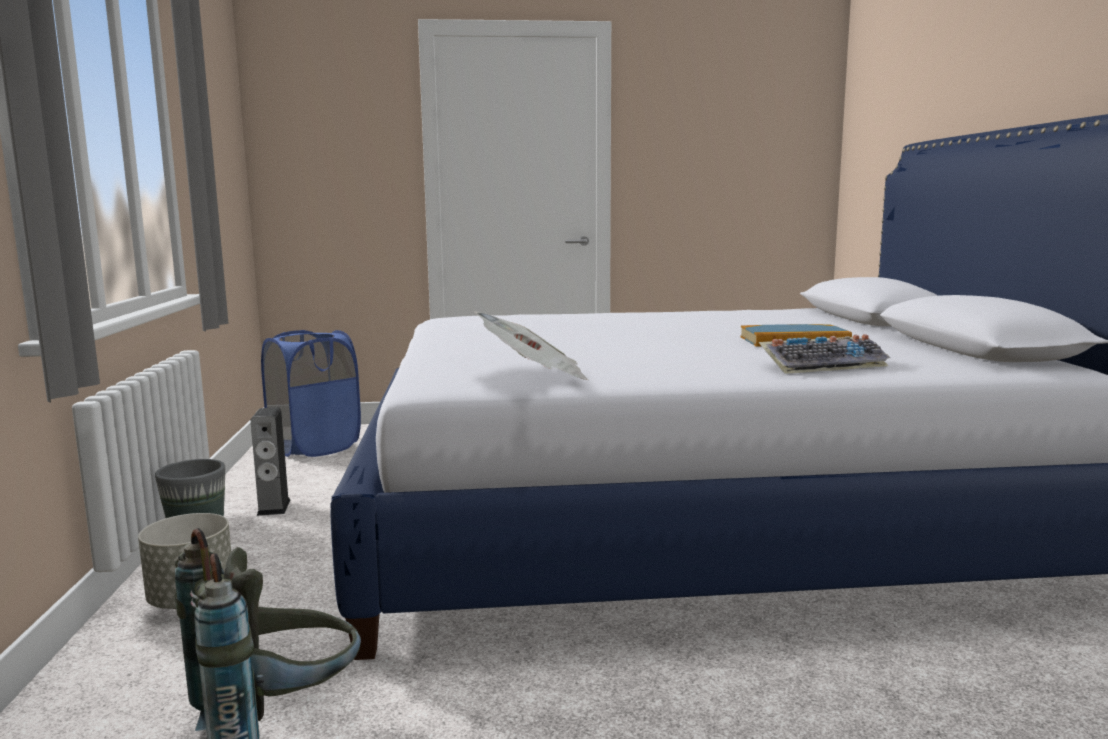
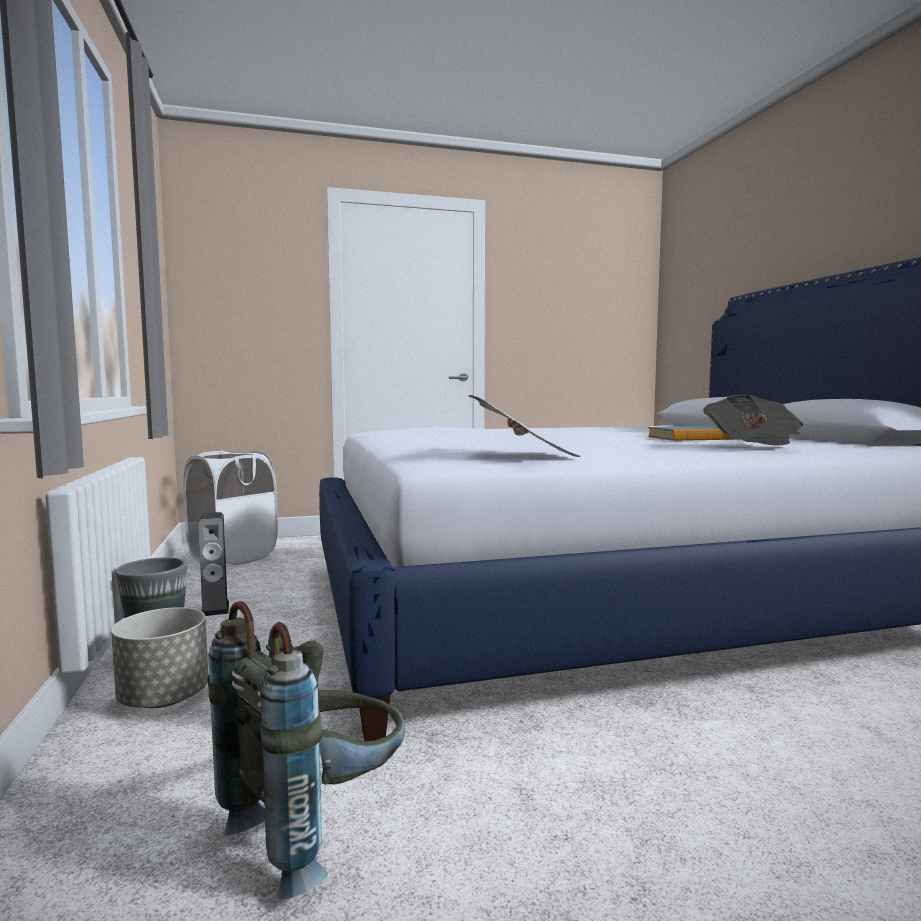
camera: 10 degrees left, 5 degrees down
blue laundry basket [261,330,361,457] -> white laundry basket [183,450,278,565]
keyboard [759,334,890,374] -> newspaper [703,394,803,445]

